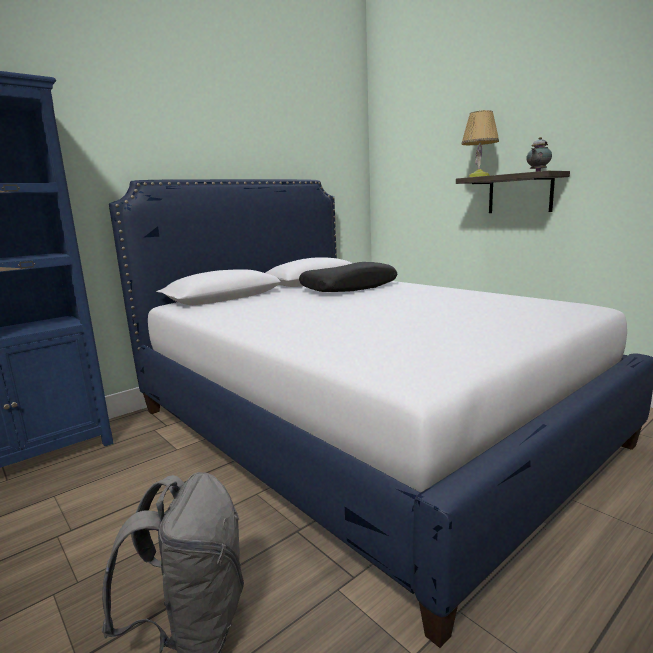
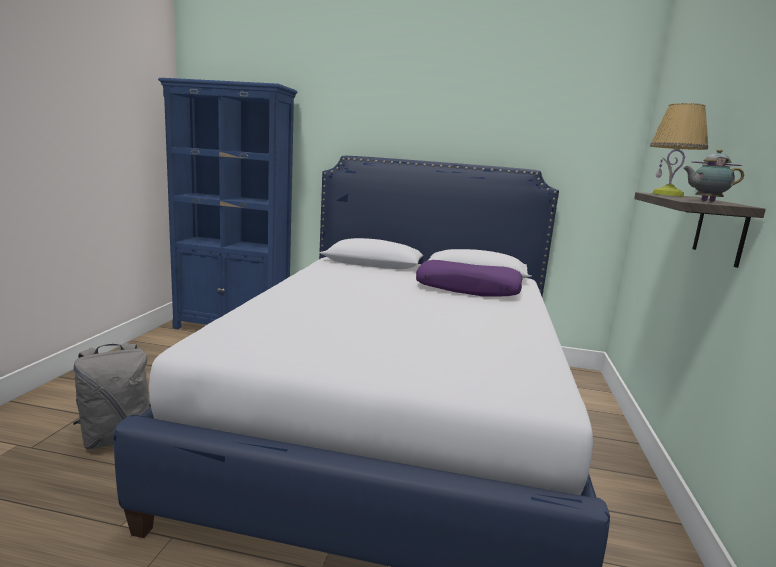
camera: 50 degrees right, 0 degrees up
black pillow [299,262,397,292] -> purple pillow [416,260,522,297]

